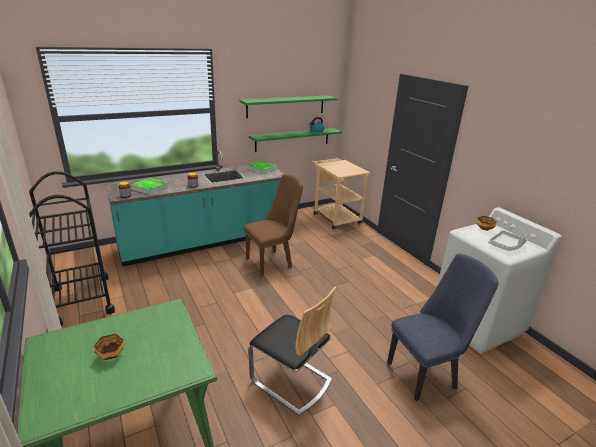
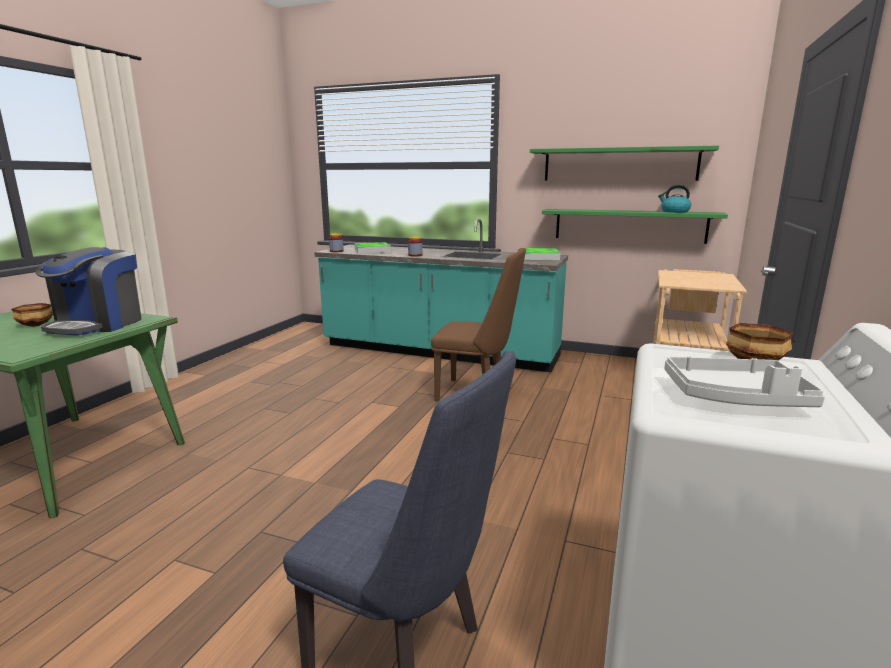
camera: 50 degrees right, 10 degrees down
black cart [29,171,115,326] -> none
chair [248,287,336,416] -> none
none -> coffee machine [35,247,142,336]

